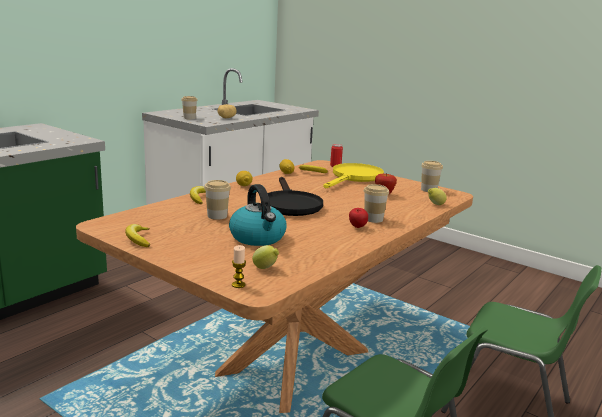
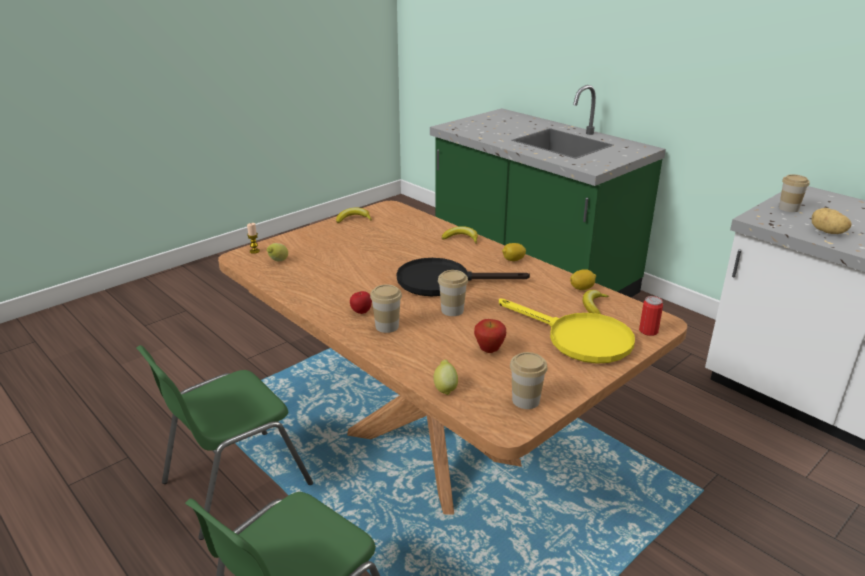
camera: 100 degrees right, 10 degrees up
cup [204,180,231,220] -> cup moved to [438,270,468,316]
kettle [229,184,286,246] -> none

